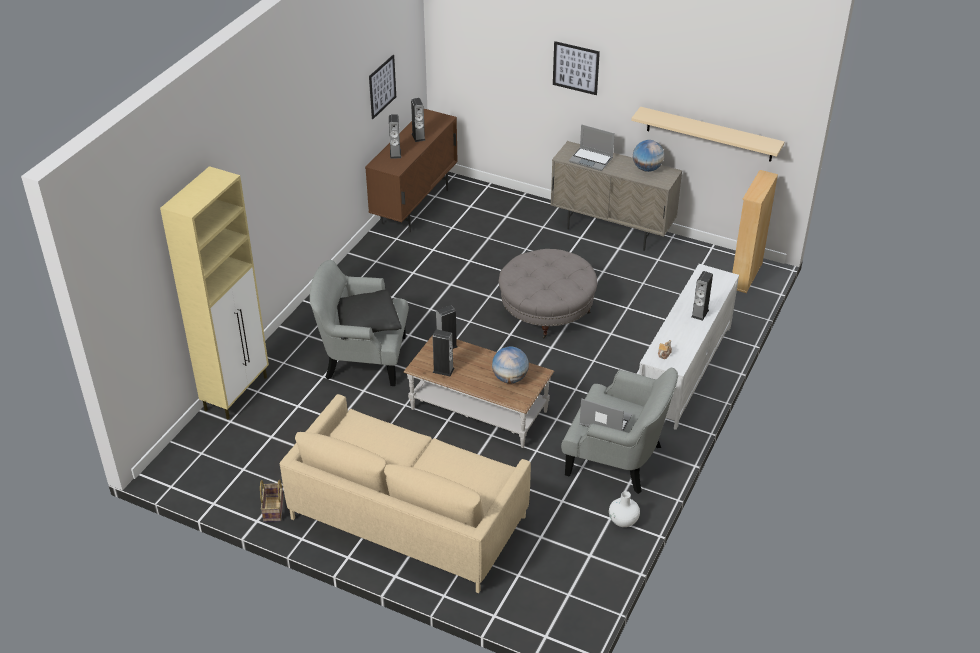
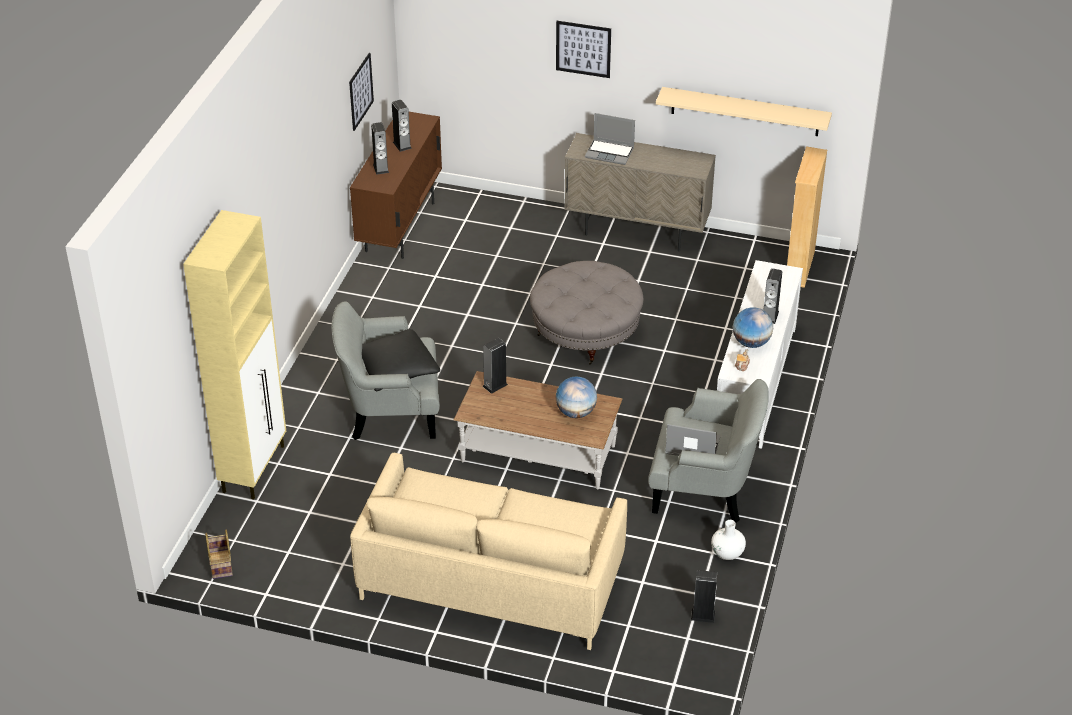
camera: 10 degrees left, 0 degrees up
basket [260,480,284,522] -> basket moved to [205,530,233,579]
speaker [432,329,455,377] -> speaker moved to [691,570,717,623]
globe [633,140,664,172] -> globe moved to [733,307,773,348]

